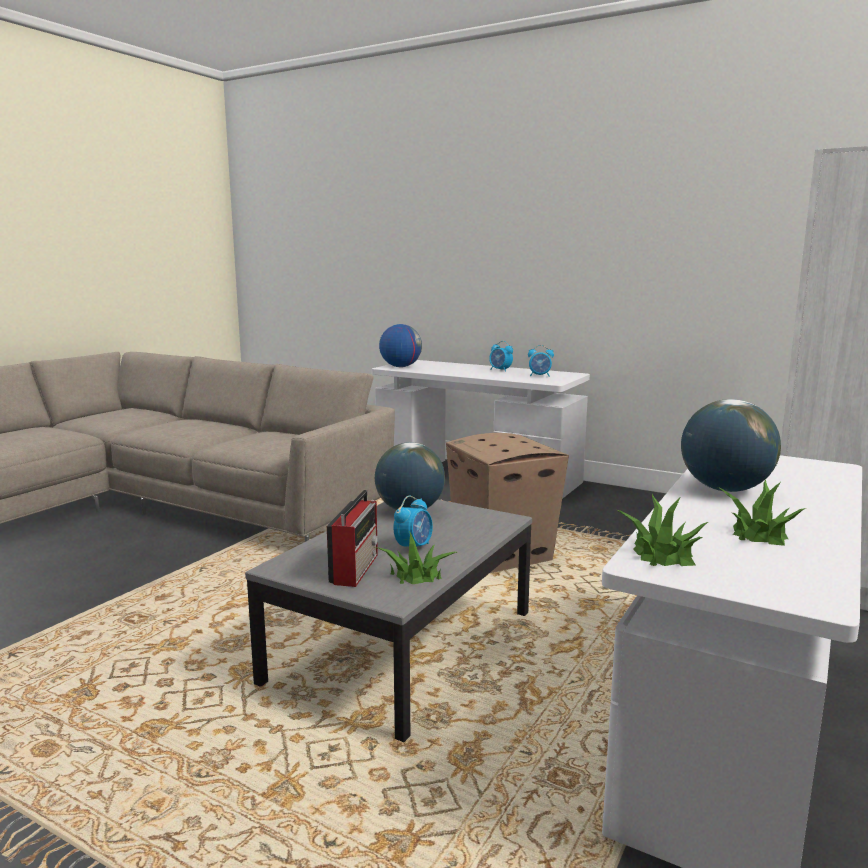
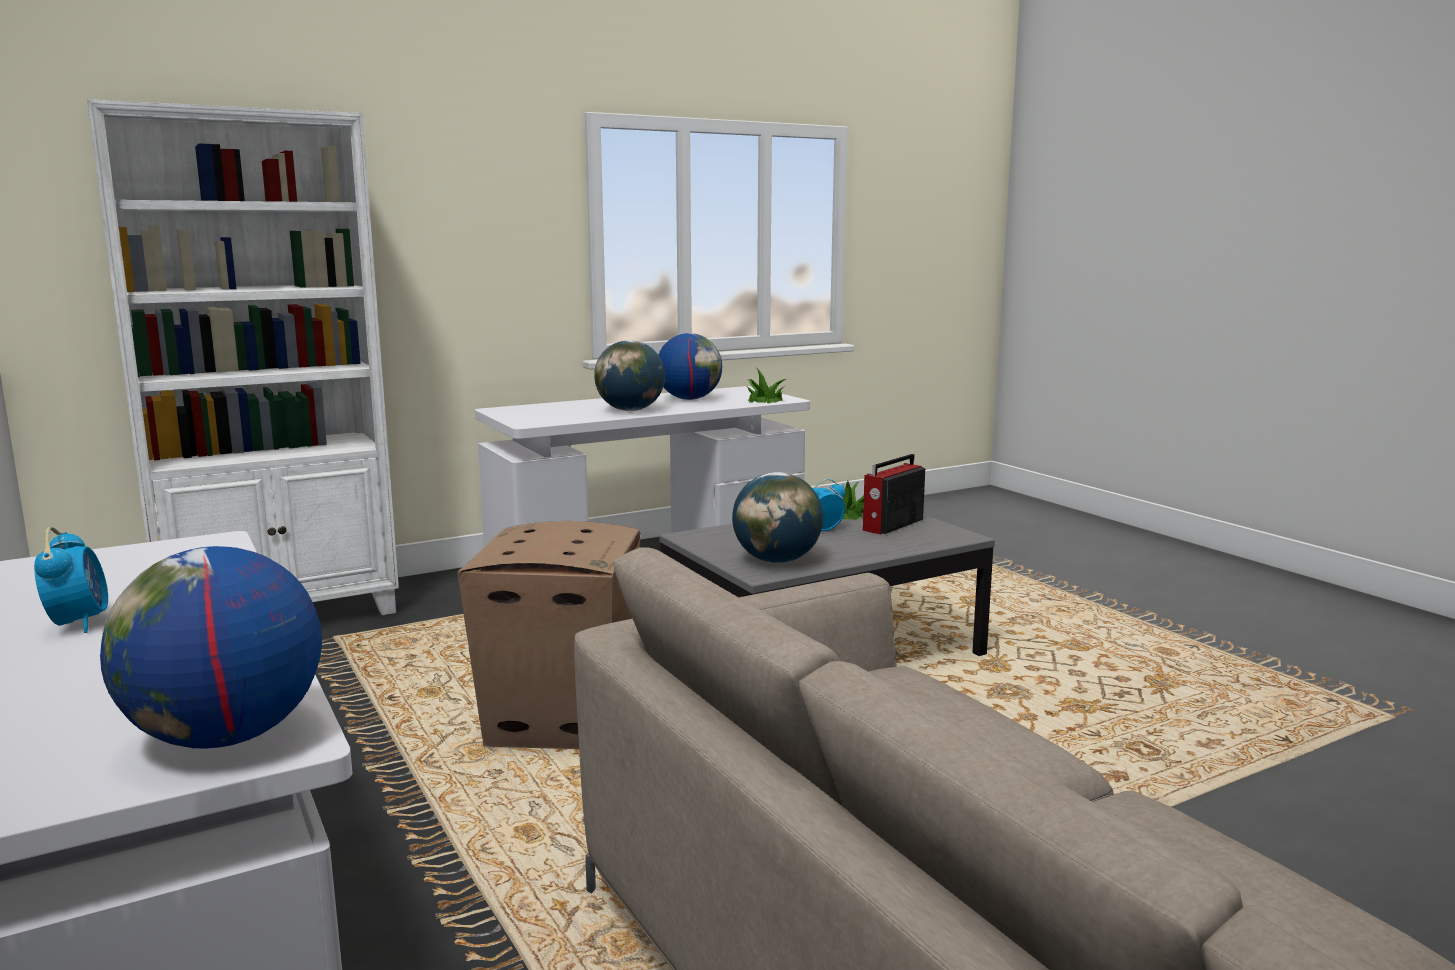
camera: 150 degrees left, 0 degrees up
alarm clock [528,345,554,377] -> none
potted plant [718,480,806,546] -> globe [658,333,722,400]

